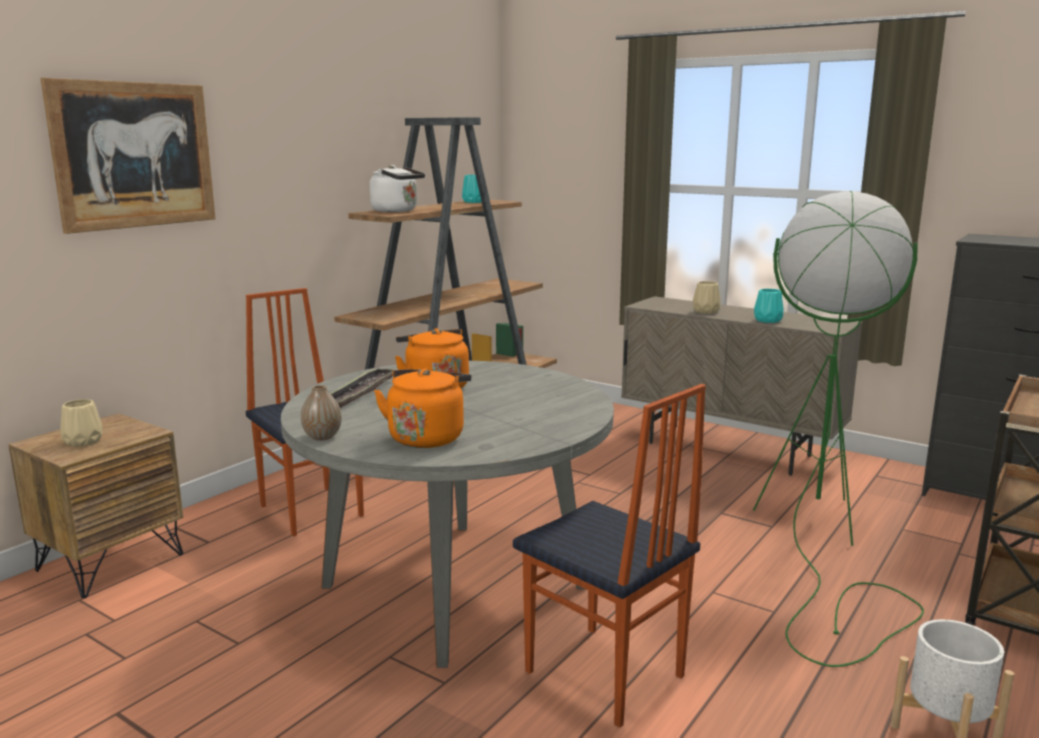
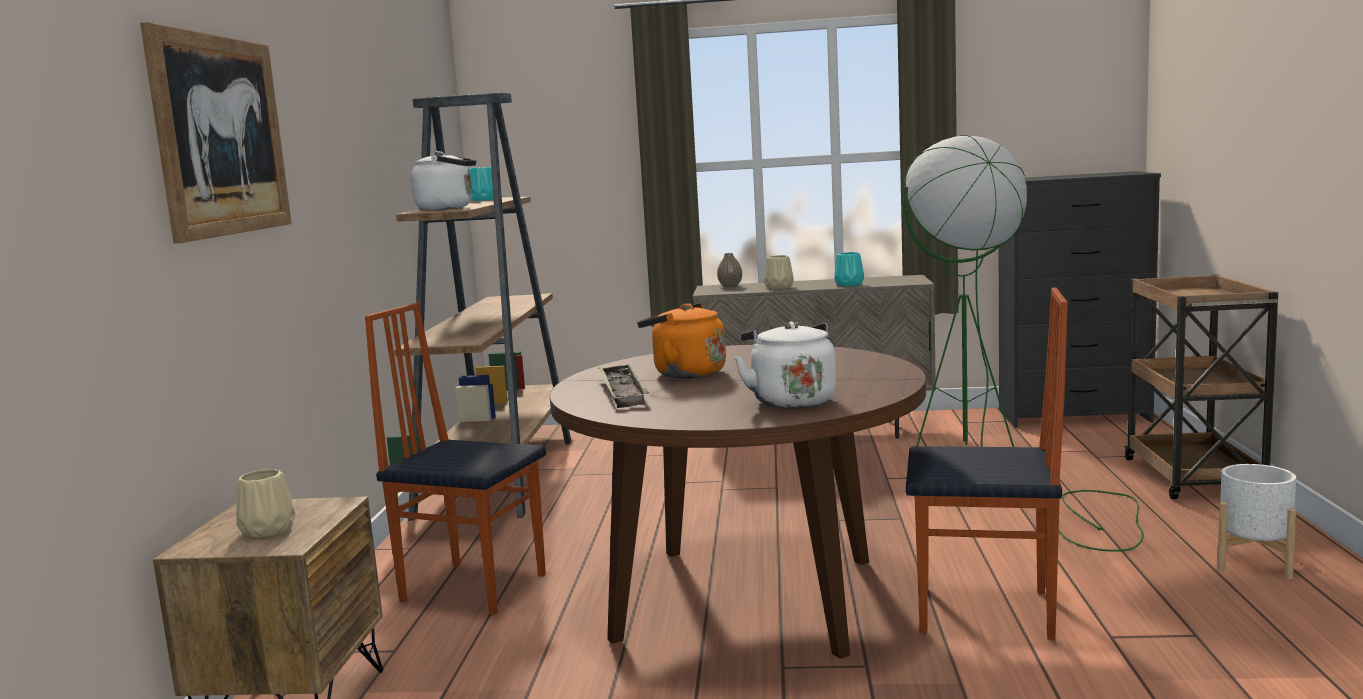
camera: 30 degrees left, 5 degrees down
grey dining table [281,361,614,668] -> brown dining table [550,345,926,659]
vase [301,385,342,440] -> vase moved to [717,253,742,287]
orange kettle [374,368,472,448] -> white kettle [734,322,836,409]

